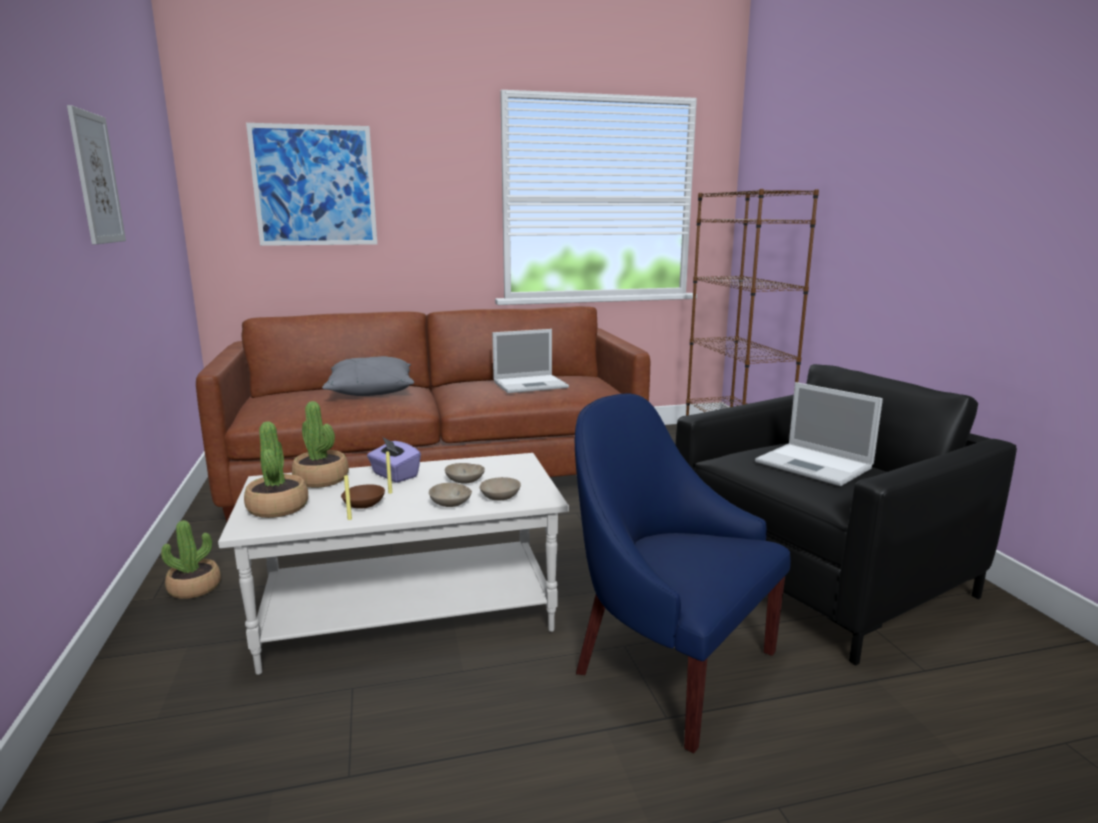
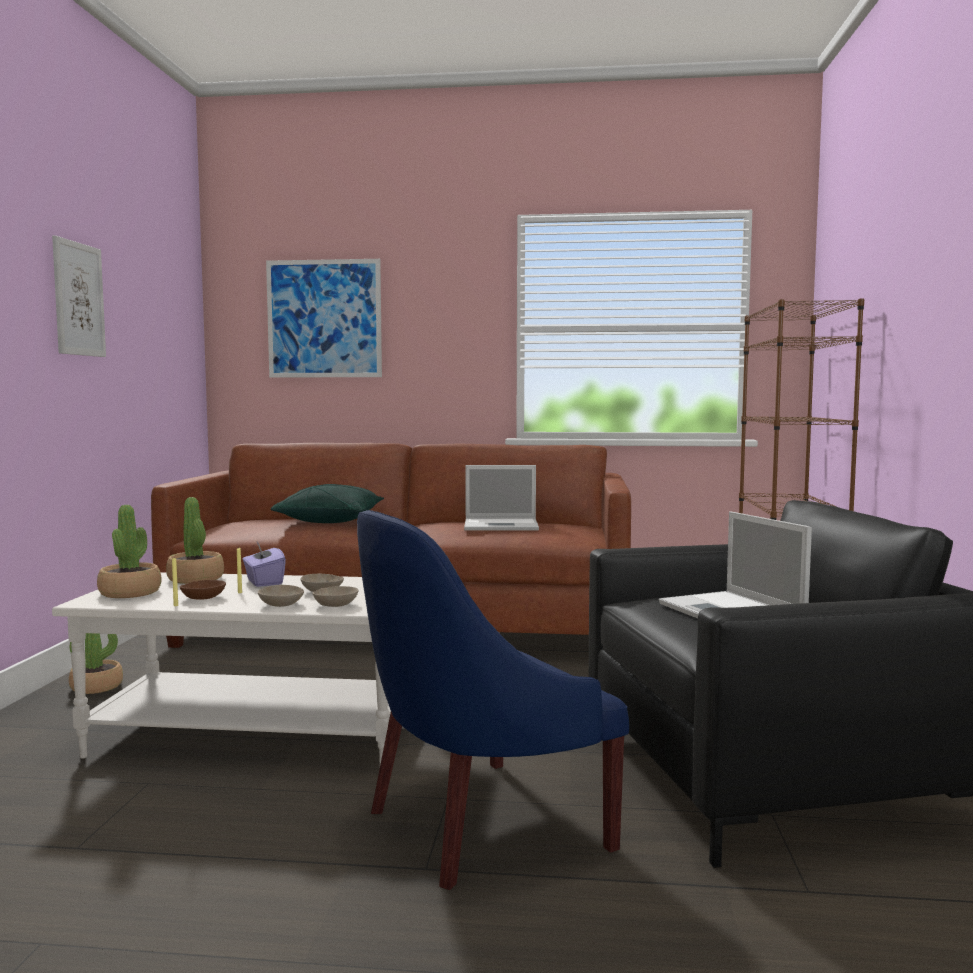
camera: 20 degrees right, 10 degrees down
grey pillow [322,356,414,396] -> green pillow [271,484,384,523]
blue armchair [575,394,791,753] -> blue armchair turned 90 degrees counterclockwise [357,510,629,890]

